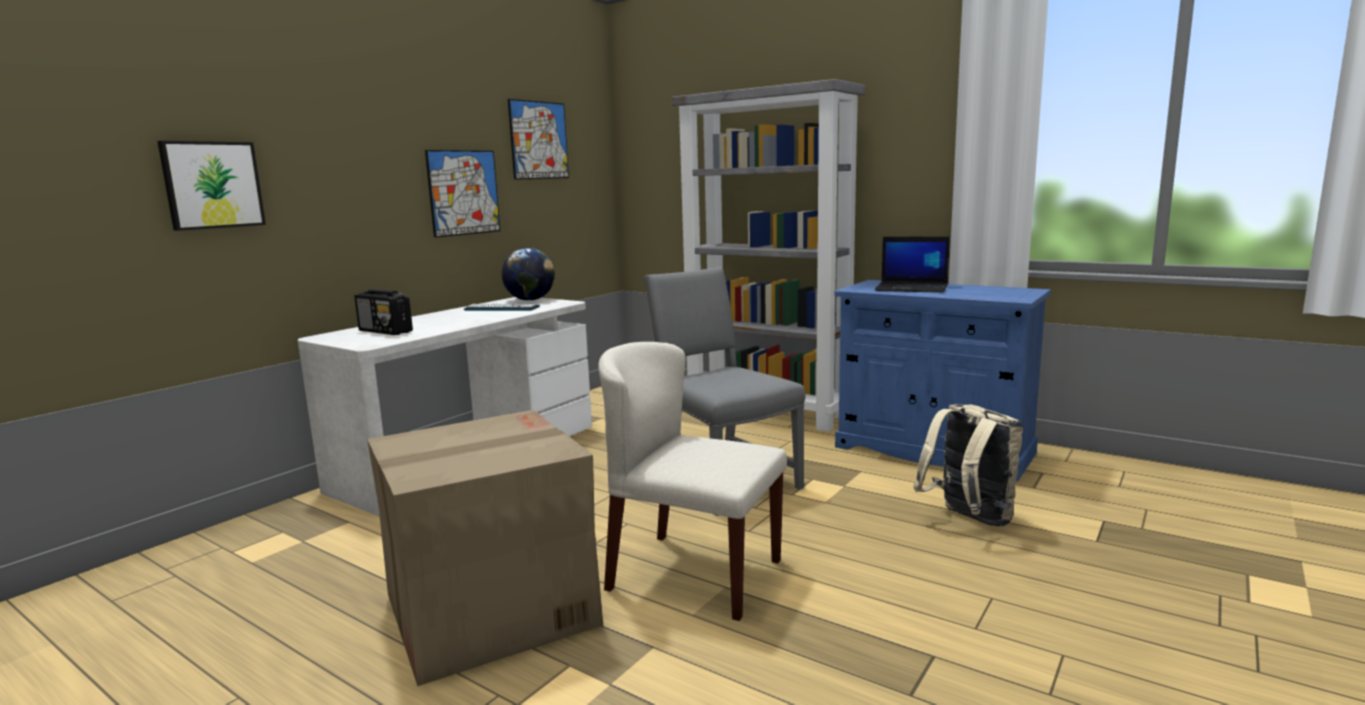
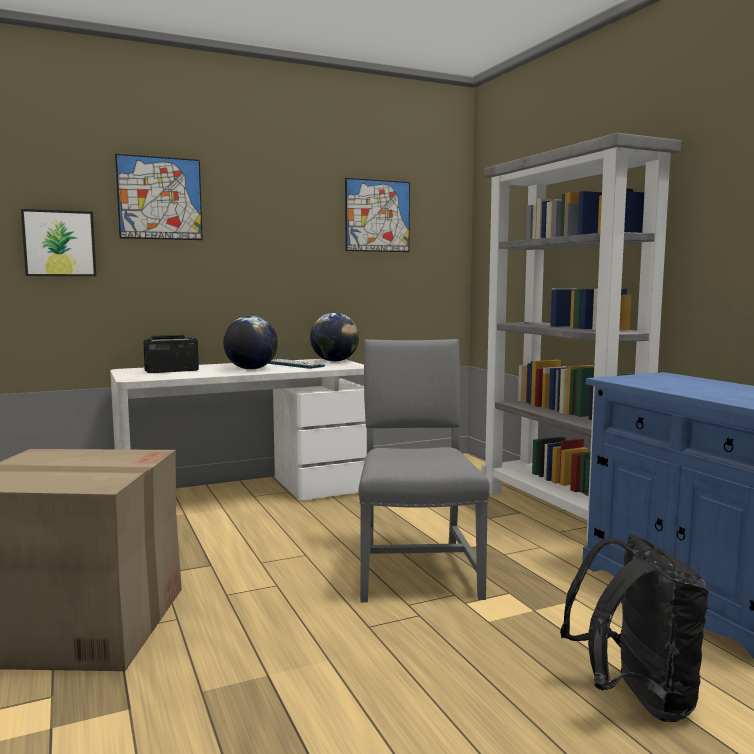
camera: 30 degrees right, 5 degrees down
radio [354,289,413,335] -> radio turned 90 degrees clockwise [143,335,199,373]
picture [425,150,500,238] -> picture moved to [115,154,203,240]
beige chair [598,342,787,621] -> none
laptop [875,237,950,293] -> none
beige backpack [914,404,1023,527] -> black backpack [560,535,709,722]
none -> globe [223,316,278,370]

